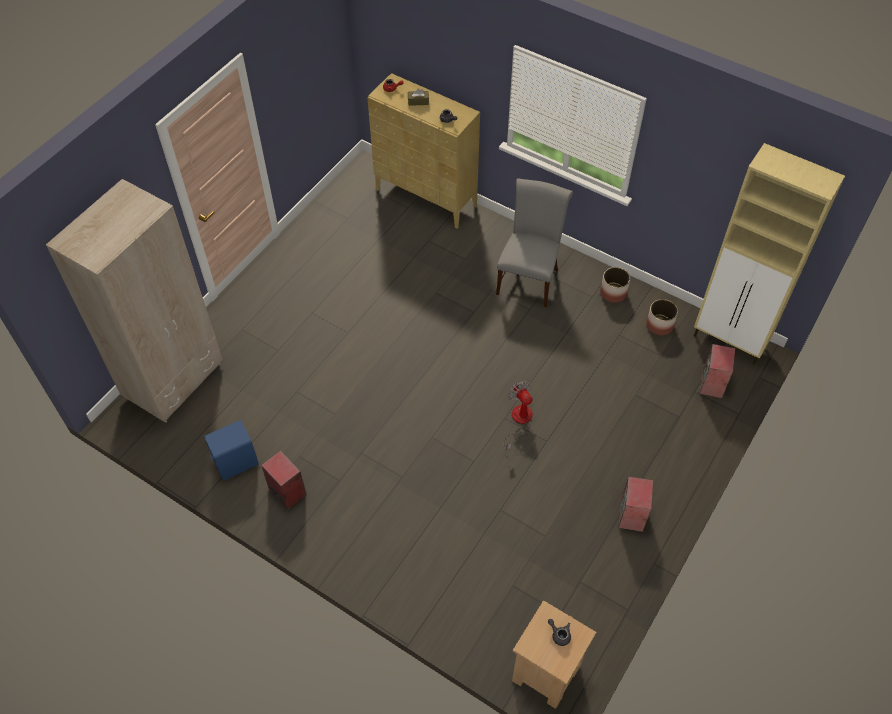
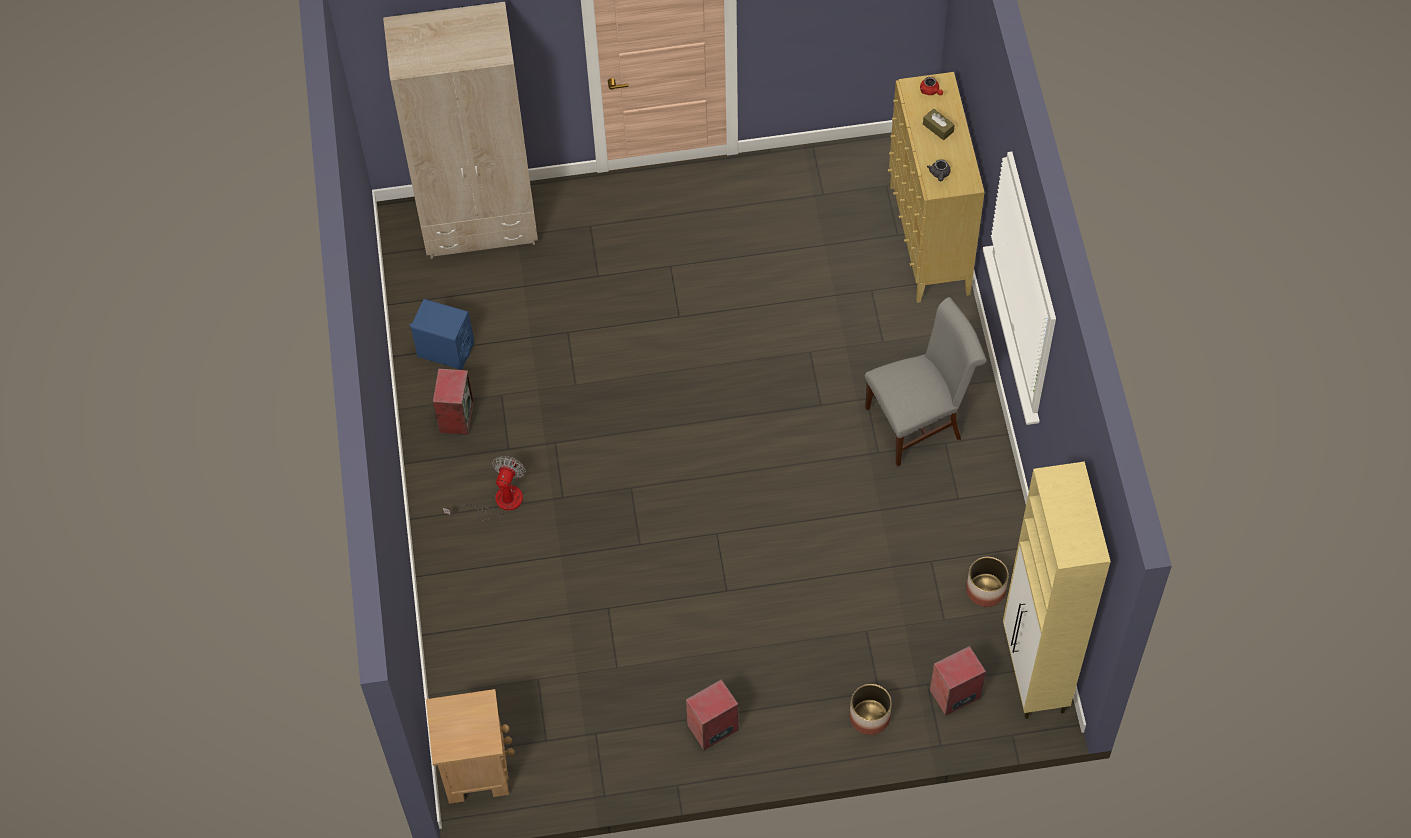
camera: 50 degrees right, 5 degrees up
fan [504,380,533,450] -> fan moved to [443,456,526,521]
grey teapot [548,619,571,646] -> none
planter [600,267,630,303] -> planter moved to [849,684,892,735]

